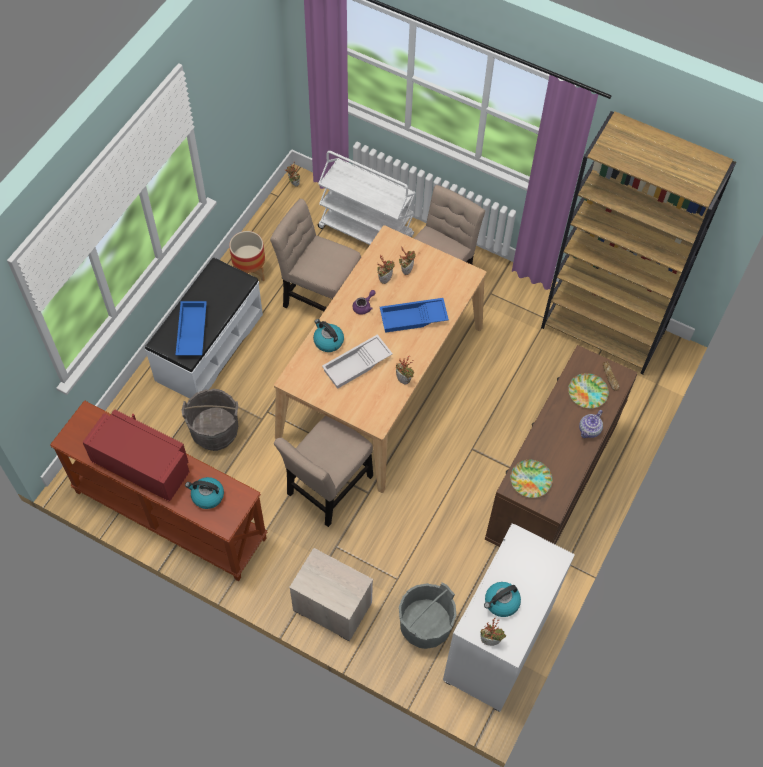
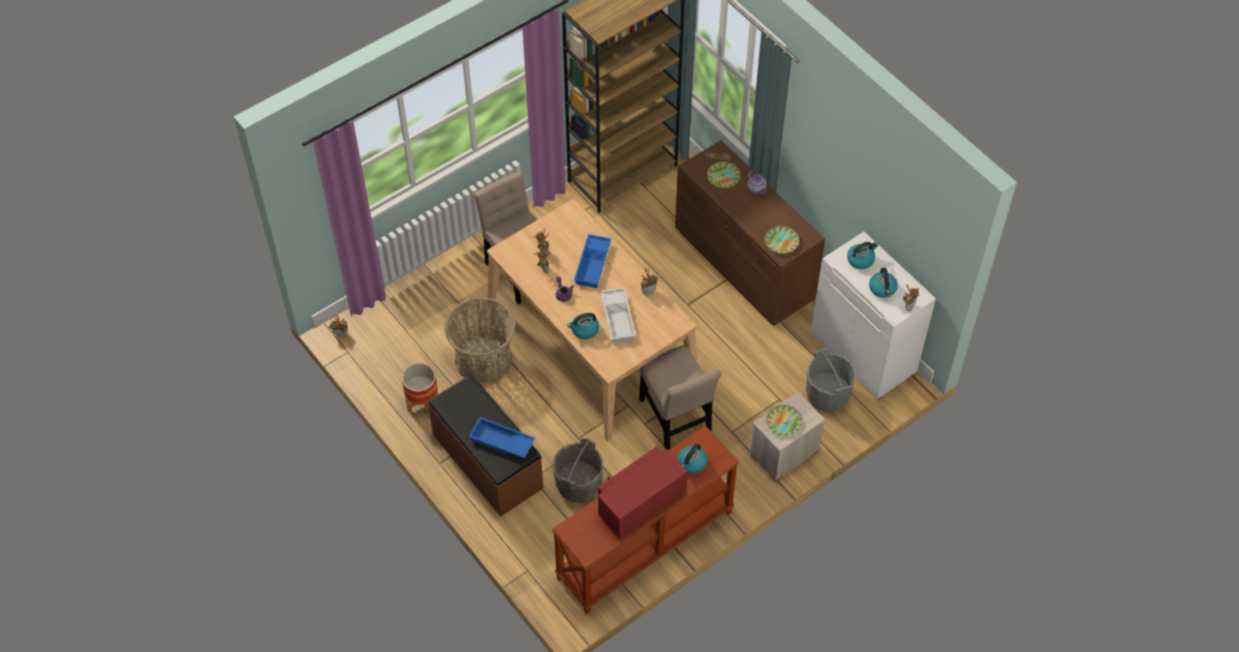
camera: 65 degrees left, 5 degrees down
white bench [145,258,263,399] -> brown bench [428,374,543,516]
beige chair [270,199,361,311] -> basket [444,298,516,384]
white cart [318,151,415,245] -> none
none -> plate [766,405,802,436]
none -> kettle [847,242,878,269]

